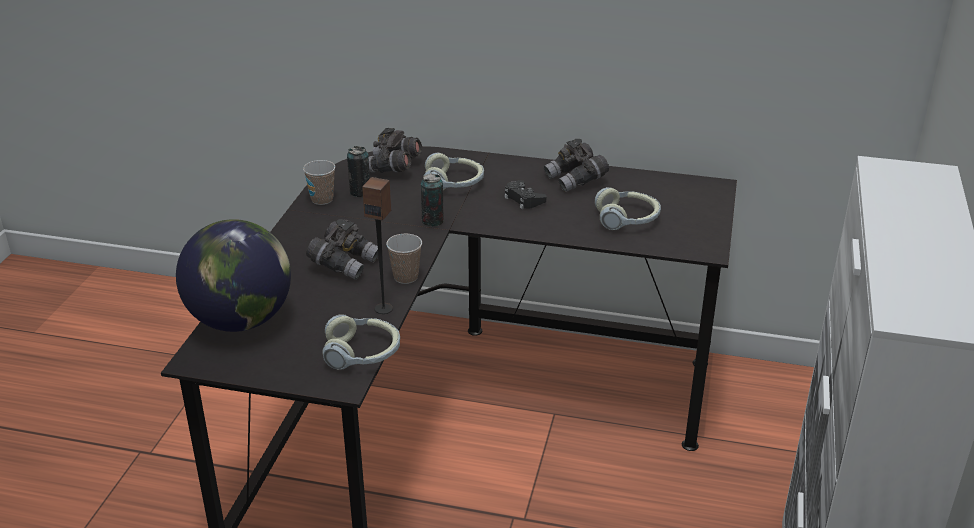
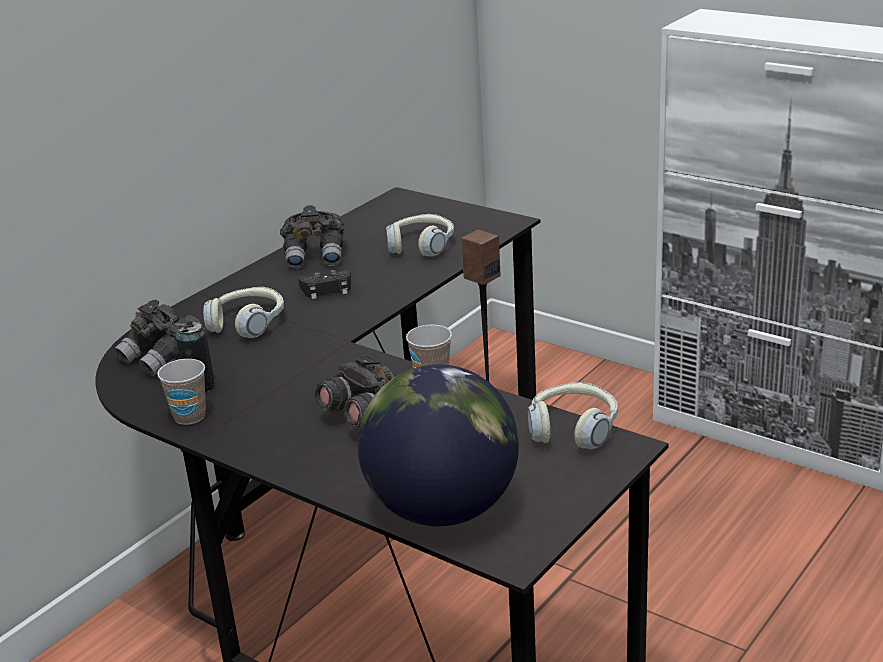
camera: 65 degrees left, 5 degrees down
can [421,174,444,227] -> none

